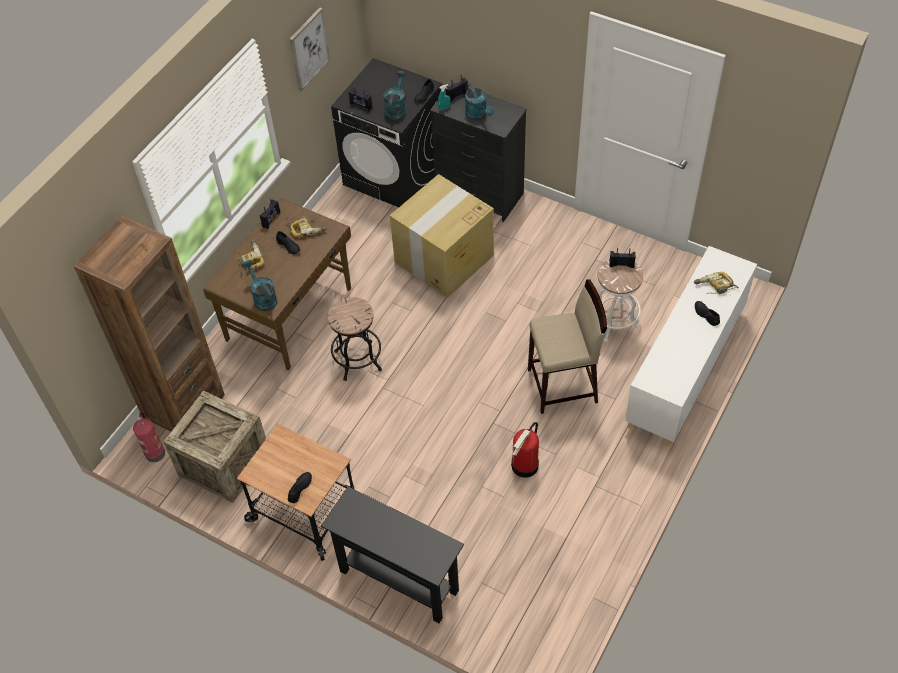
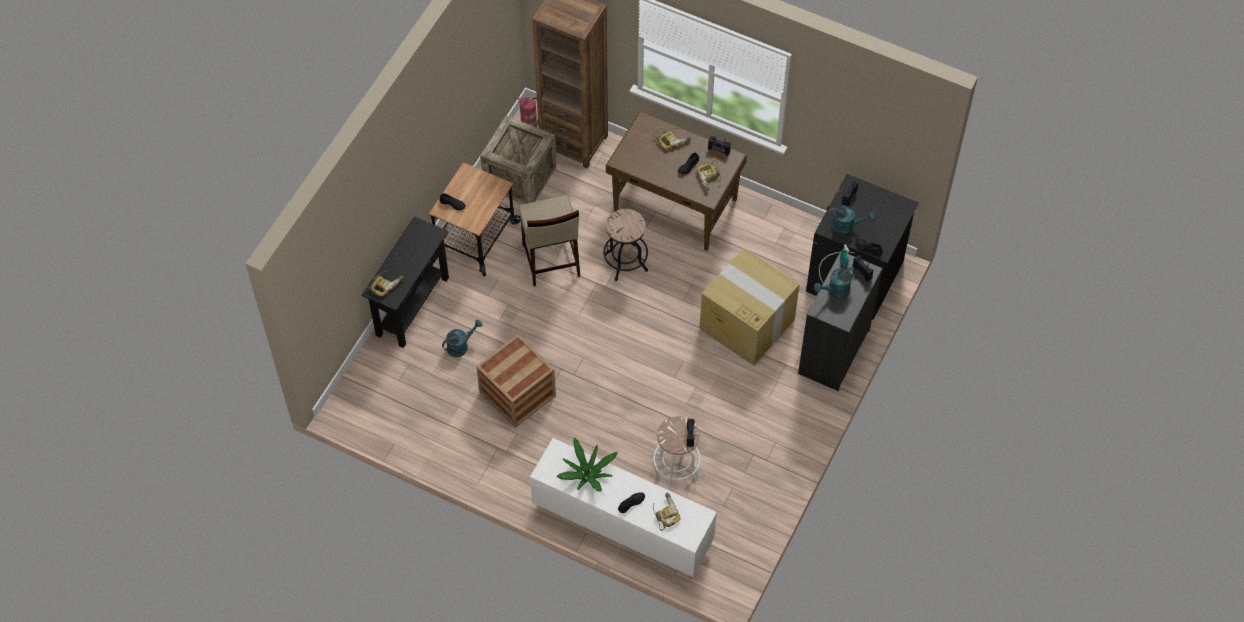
camera: 85 degrees right, 5 degrees up
turquoise watering can [243,260,277,311] -> turquoise watering can moved to [442,320,482,357]
picture [290,7,330,92] -> none
fire extinguisher [511,422,539,478] -> crate [476,334,556,428]
beige stool [528,279,607,414] -> beige stool moved to [519,196,580,286]
none -> power drill [364,270,403,296]
none -> potted plant [556,437,618,492]

